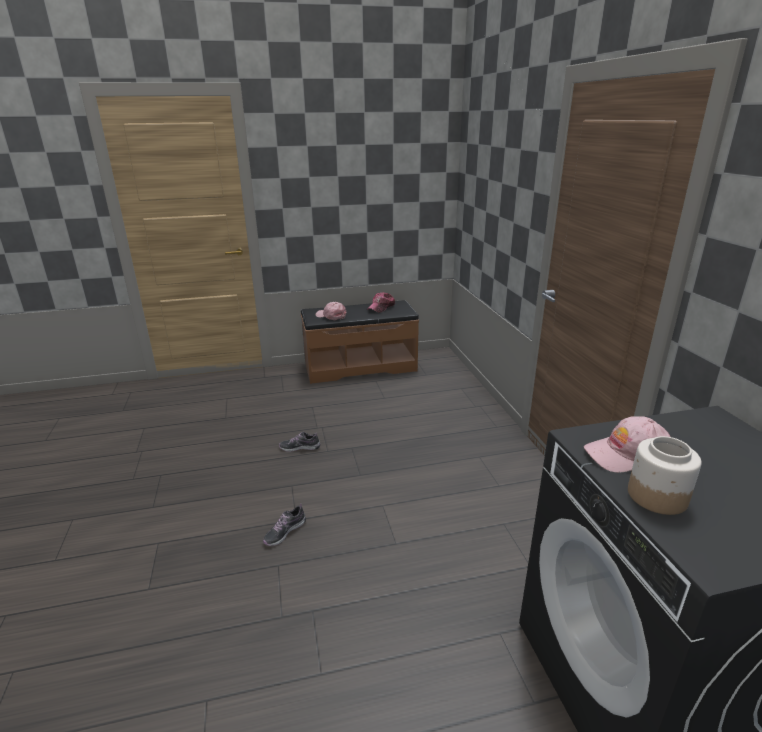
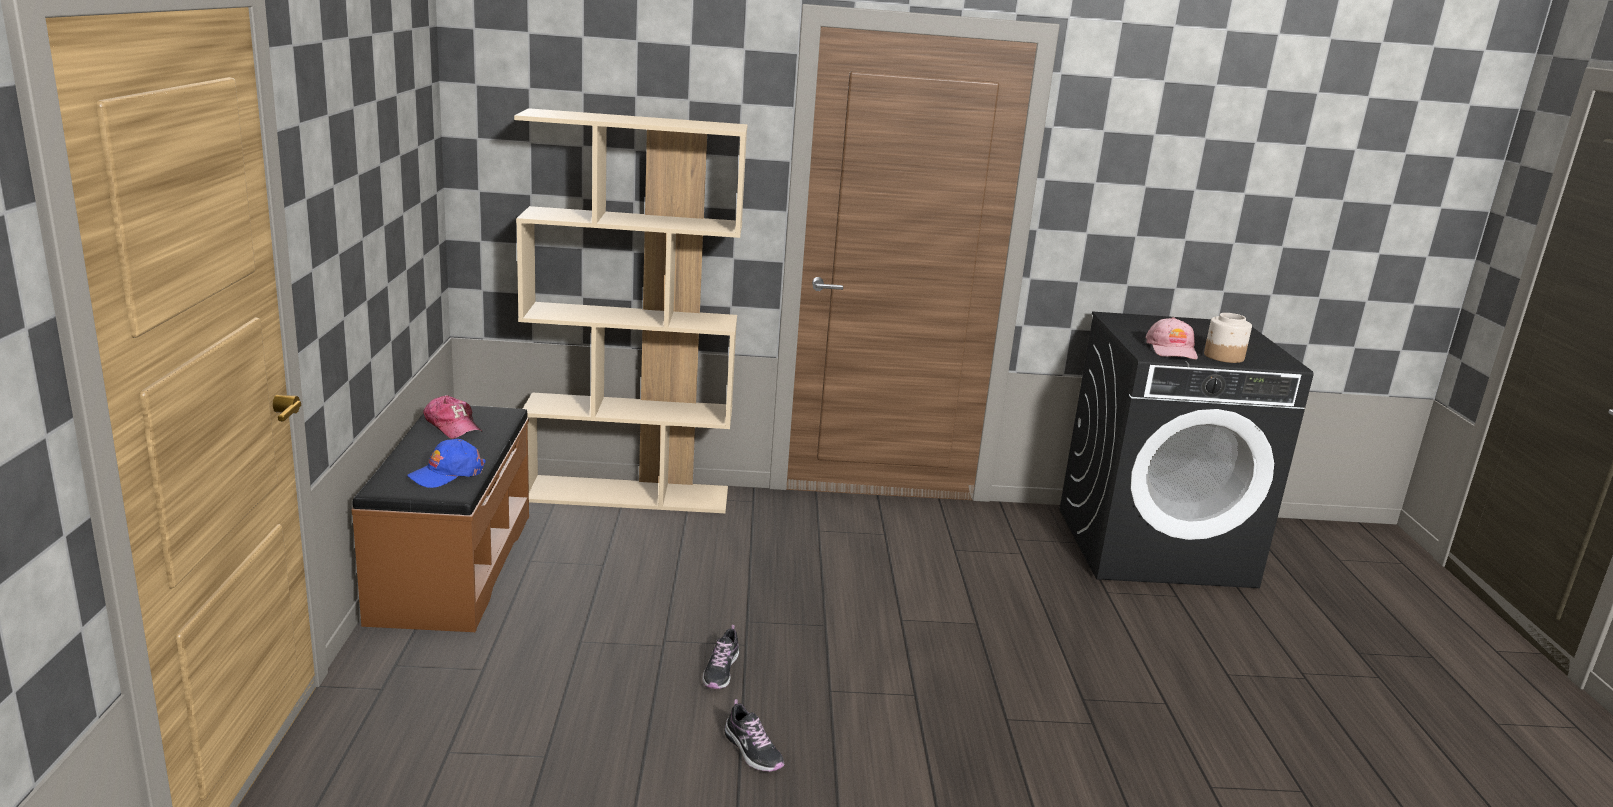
camera: 80 degrees left, 5 degrees down
shoe [263,503,306,546] -> shoe moved to [724,699,784,772]
pink cap [316,302,347,320] -> blue cap [407,439,486,488]
none -> beige bookcase [514,108,748,513]

